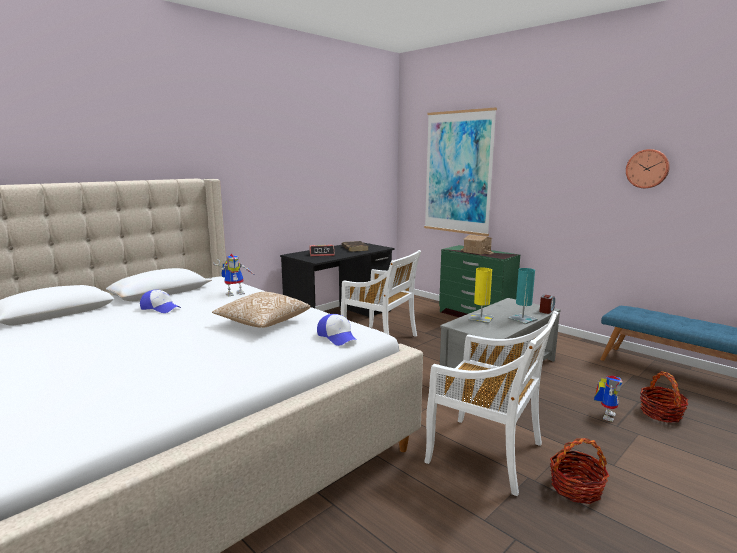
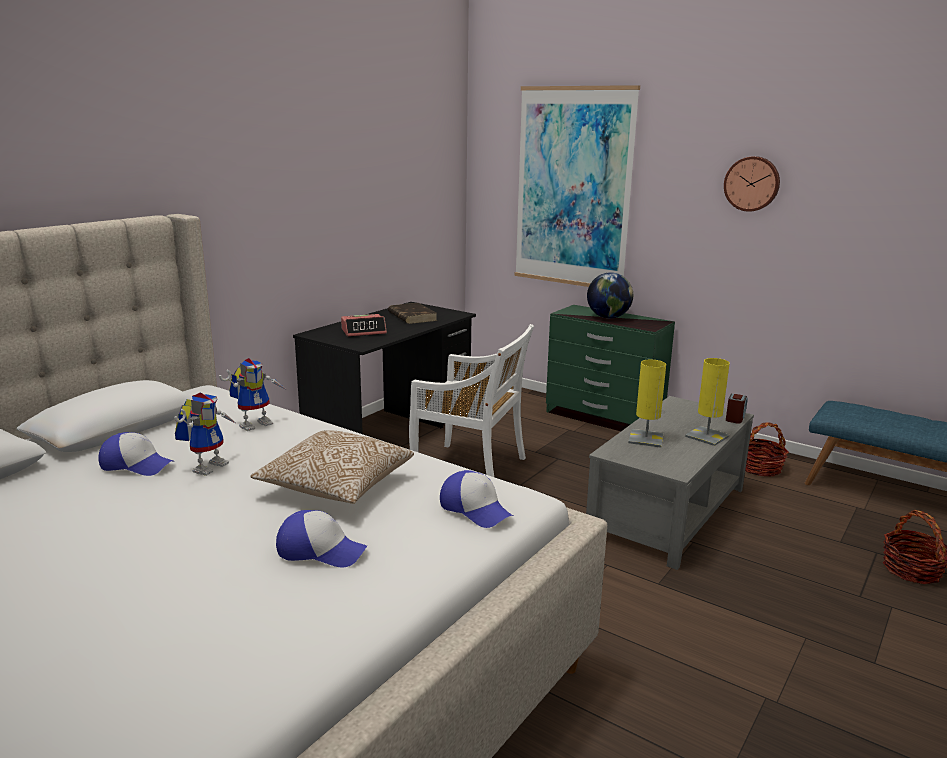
camera: 10 degrees left, 5 degrees up
white chair [424,311,558,496] -> none
toy house [461,235,494,255] -> globe [587,272,633,318]
turquoise table lamp [508,268,538,324] -> yellow table lamp [685,358,730,446]
basket [550,438,609,504] -> basket moved to [745,422,789,477]
toy robot [594,376,623,422] -> toy robot moved to [174,393,237,476]
wall clock [626,149,670,188] -> wall clock moved to [724,156,780,212]
none -> cap [276,510,367,568]

